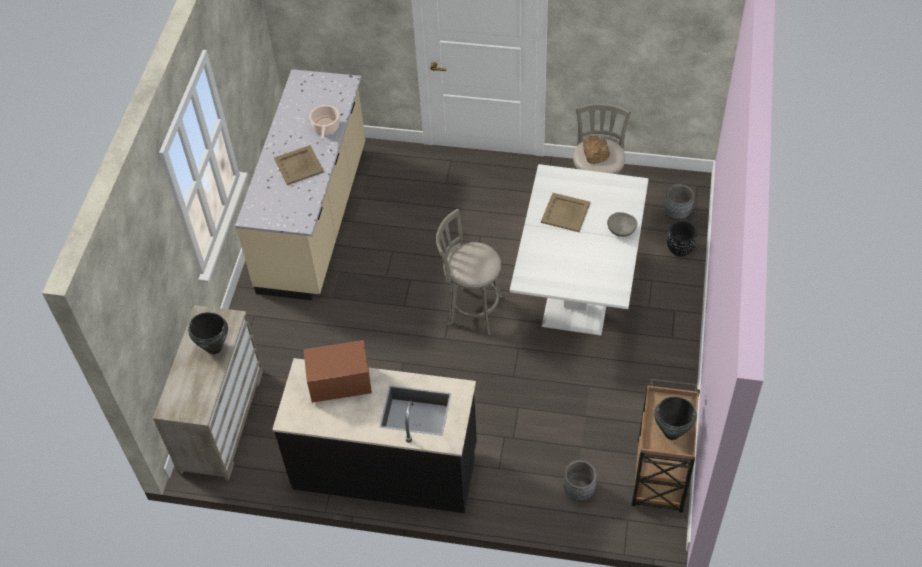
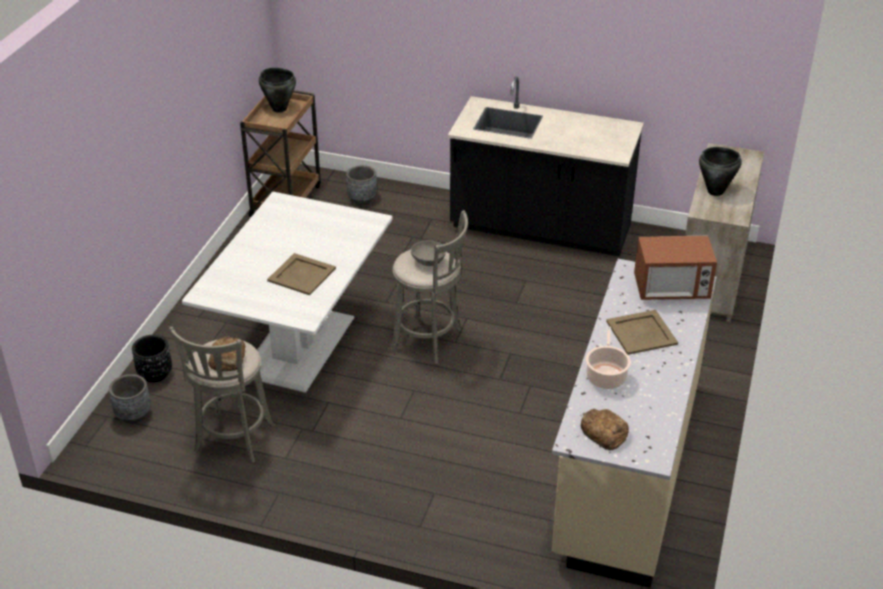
camera: 175 degrees left, 15 degrees down
microwave [303,340,372,403] -> microwave moved to [634,236,717,300]
grey bowl [607,212,637,237] -> grey bowl moved to [411,240,446,266]
none -> bread [581,409,629,451]

